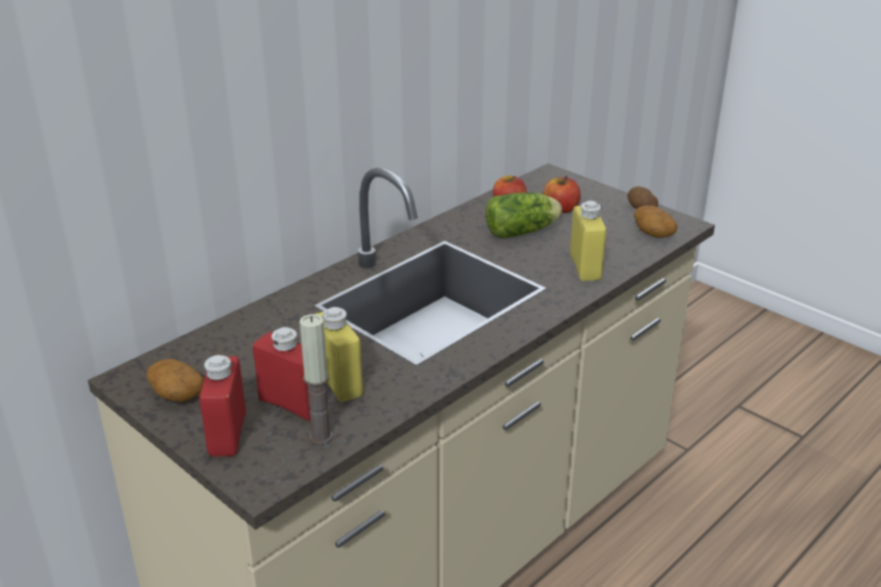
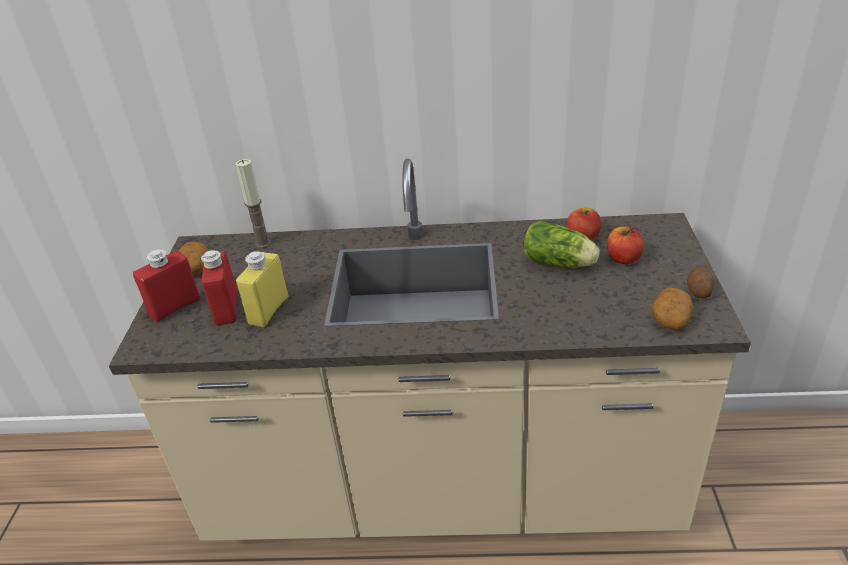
camera: 50 degrees right, 5 degrees up
candle [299,314,333,445] -> candle moved to [235,159,271,248]
yellow bottle [570,201,606,281] -> none

